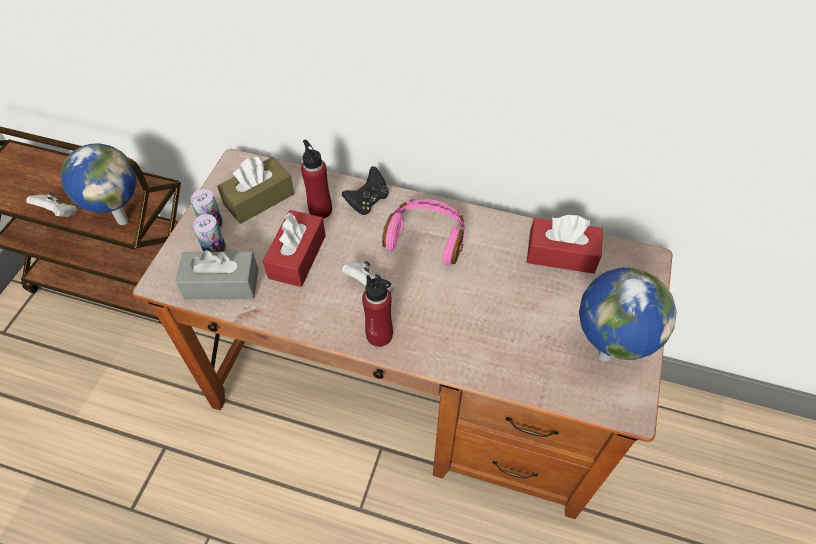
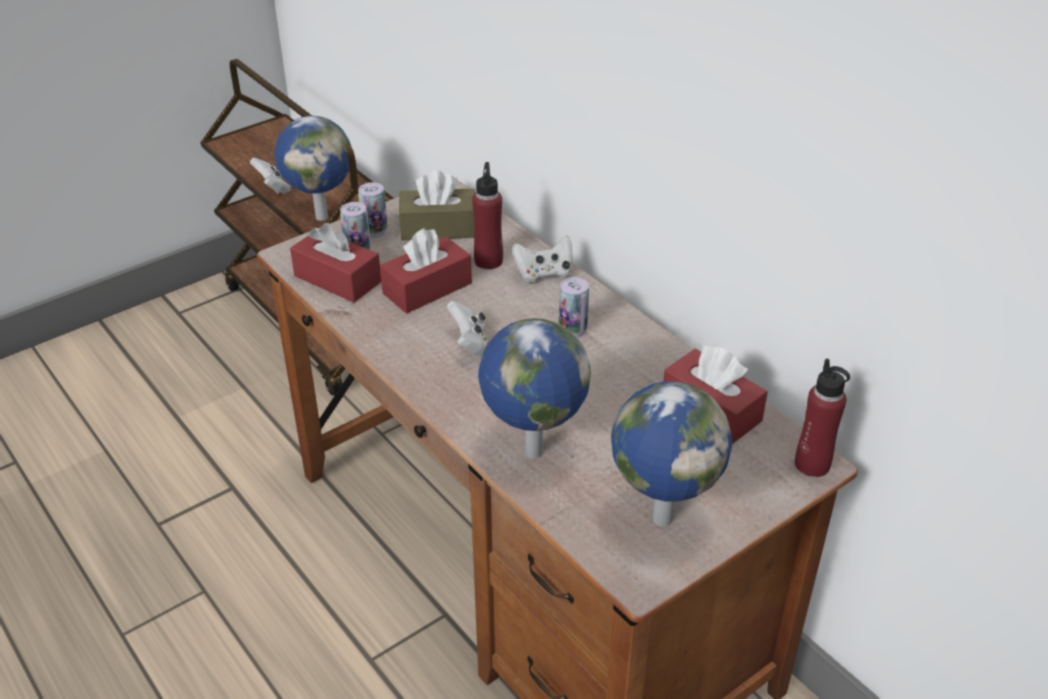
camera: 35 degrees right, 15 degrees down
grey tissue box [176,250,258,300] -> red tissue box [290,223,381,303]
black game controller [342,166,388,215] -> white game controller [512,235,573,283]
red bottle [362,275,393,347] -> red bottle moved to [795,358,850,477]
pink headphones [382,199,465,265] -> can [559,277,589,338]
none -> globe [478,318,591,459]

